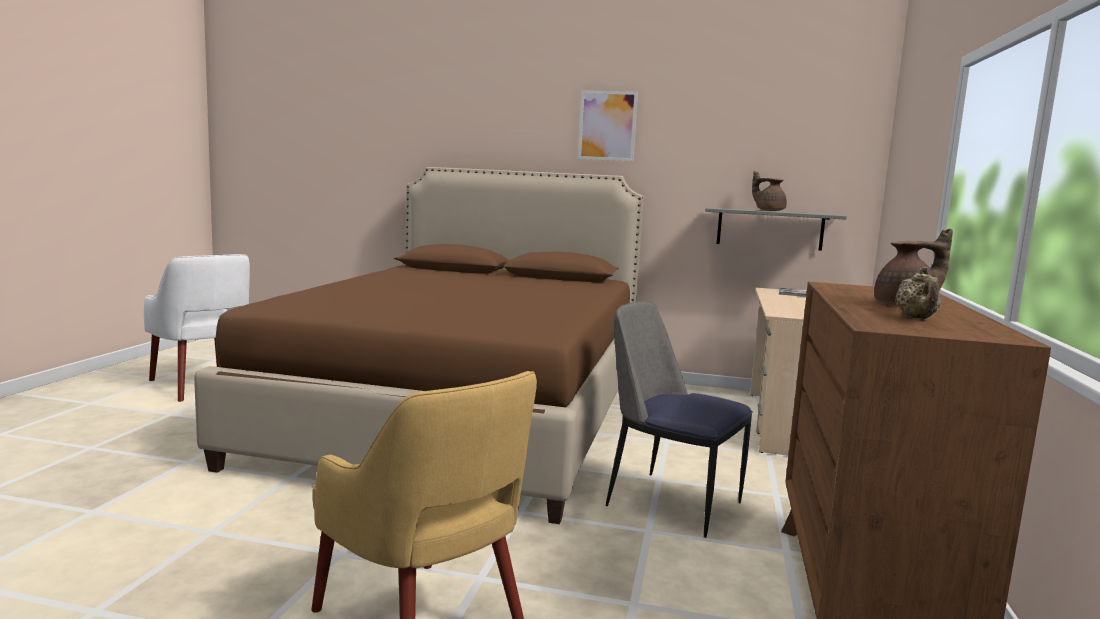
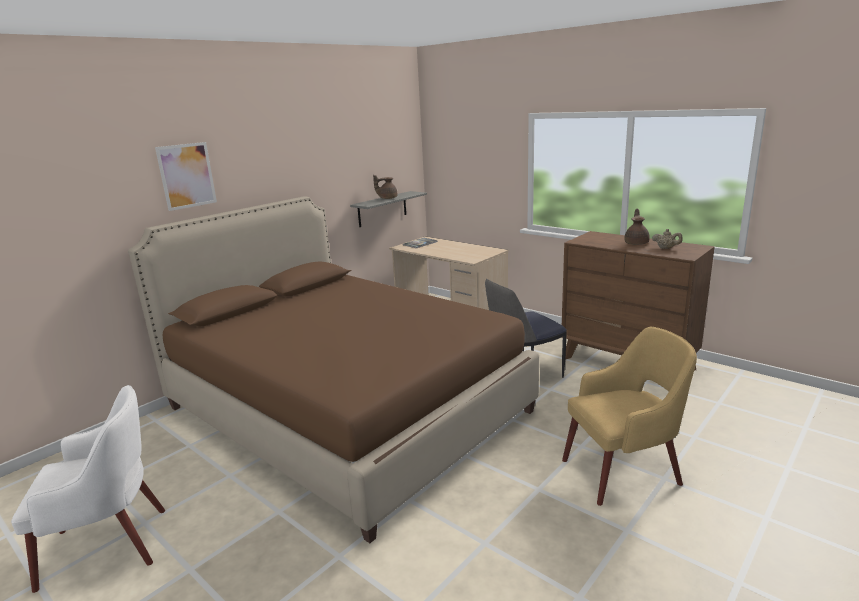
camera: 60 degrees left, 10 degrees up
picture [578,90,638,161] -> picture moved to [155,142,217,211]

